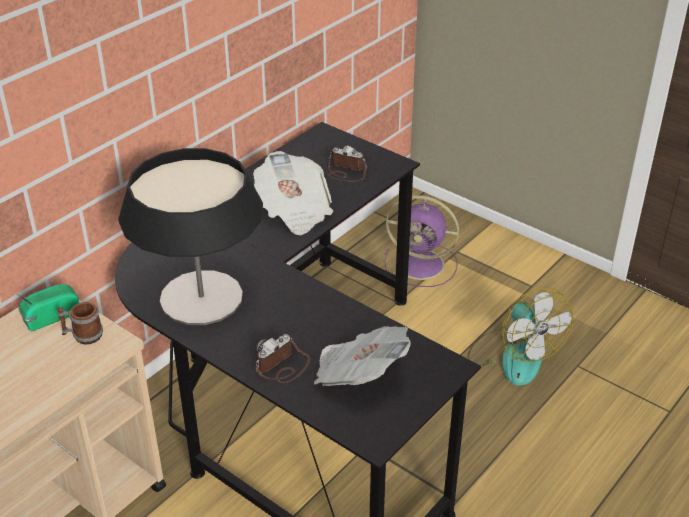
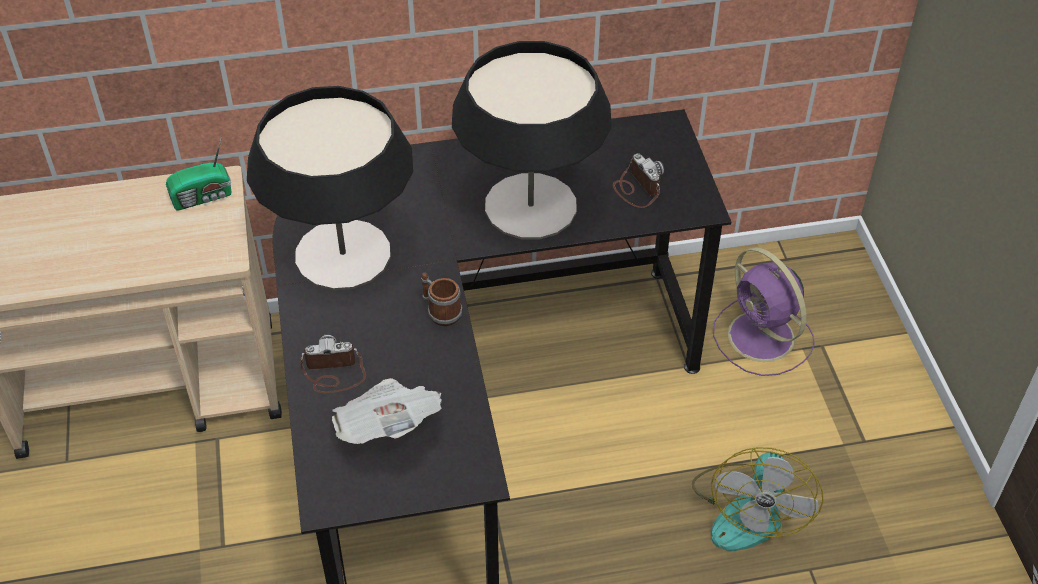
camera: 40 degrees right, 10 degrees up
radio [16,284,79,331] -> radio turned 150 degrees clockwise [166,136,232,211]
mug [57,302,103,345] -> mug moved to [421,273,462,326]
newspaper [253,151,333,235] -> table lamp [452,41,612,239]

